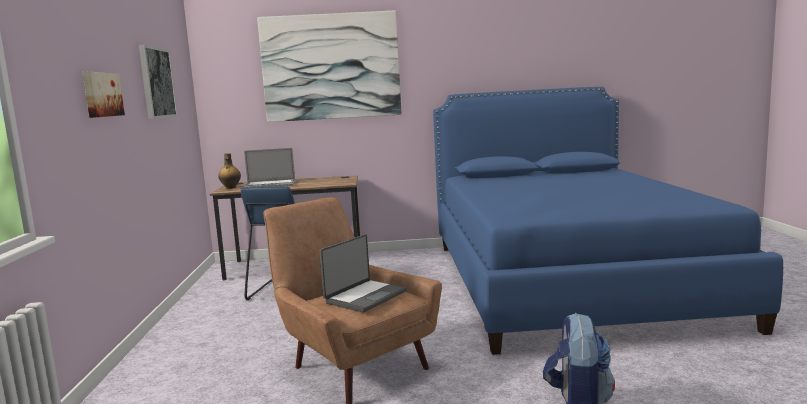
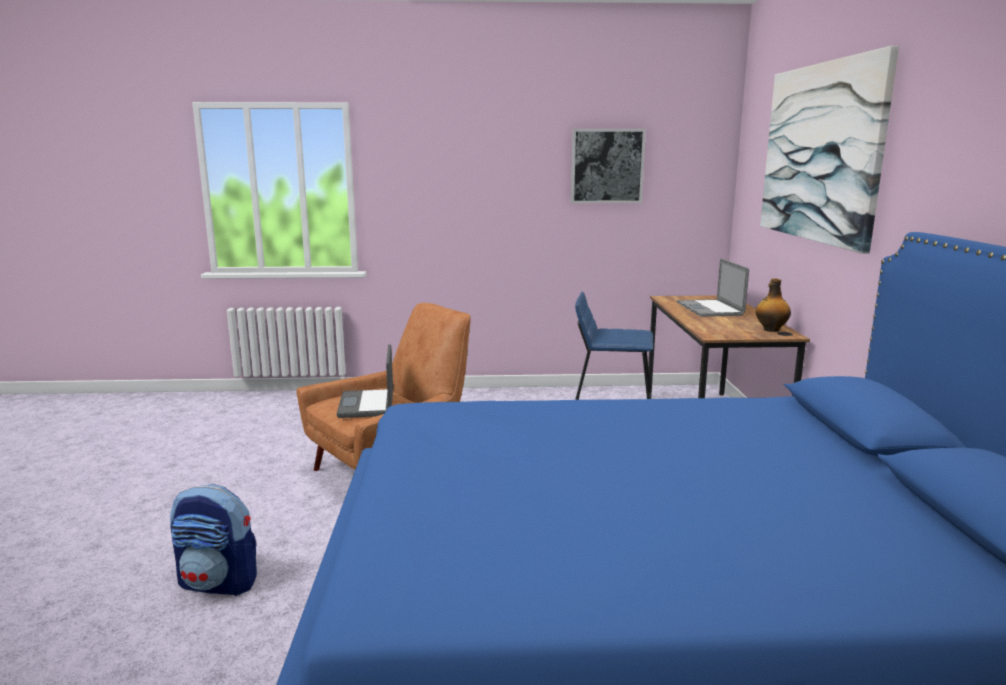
camera: 90 degrees right, 5 degrees up
picture [83,72,125,118] -> none
bottle [218,153,241,189] -> bottle moved to [756,278,791,332]
laptop [320,234,407,312] -> laptop turned 45 degrees clockwise [336,344,393,418]

